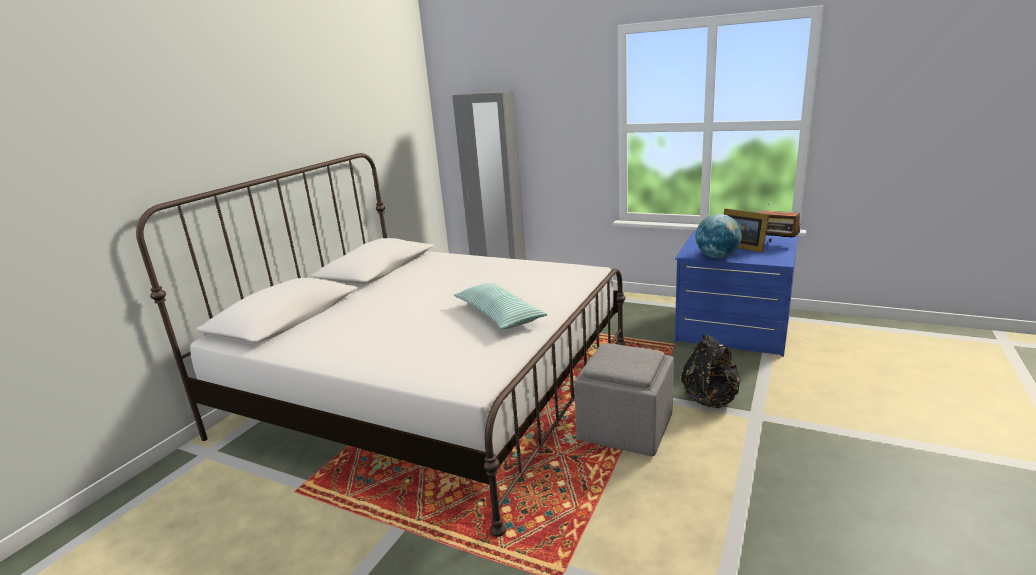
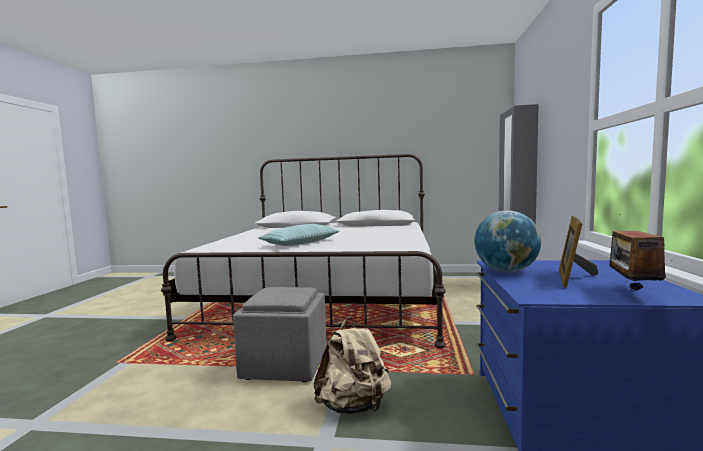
camera: 70 degrees right, 15 degrees down
black backpack [681,334,741,408] -> beige backpack [314,317,391,414]

